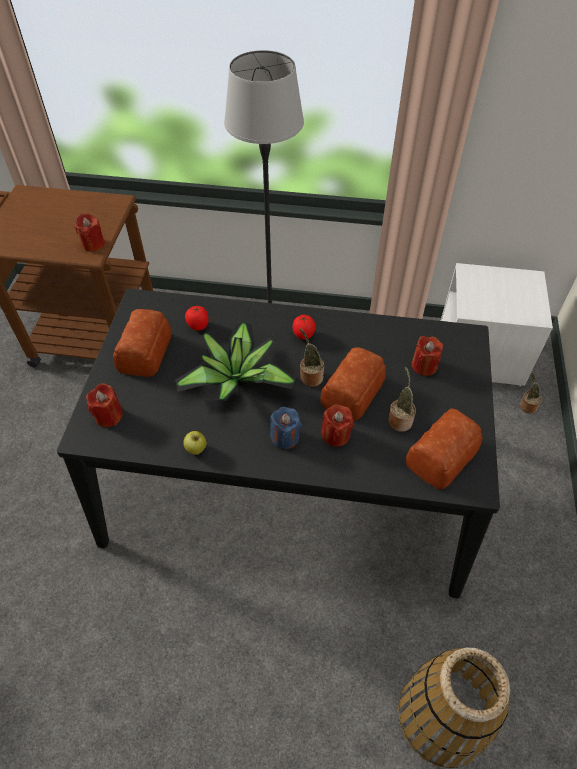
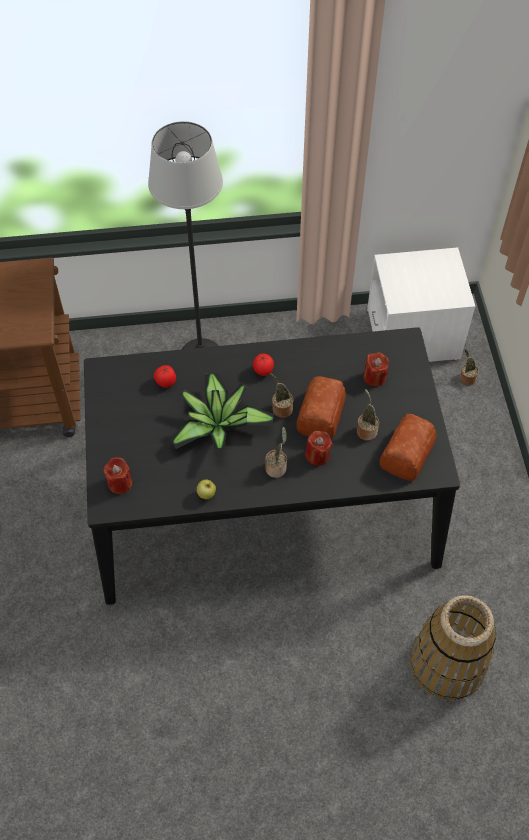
camera: 15 degrees left, 5 degrees up
red candle [74,213,106,252] -> none
bread [113,309,171,377] -> none
blue candle [270,407,302,449] -> potted plant [265,427,287,478]

